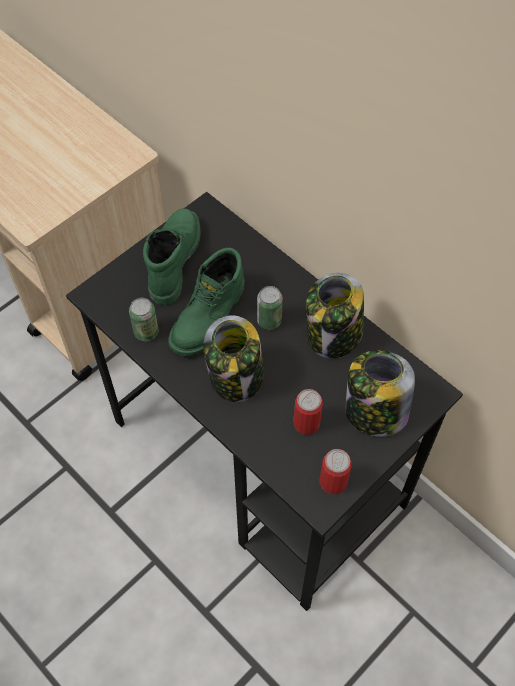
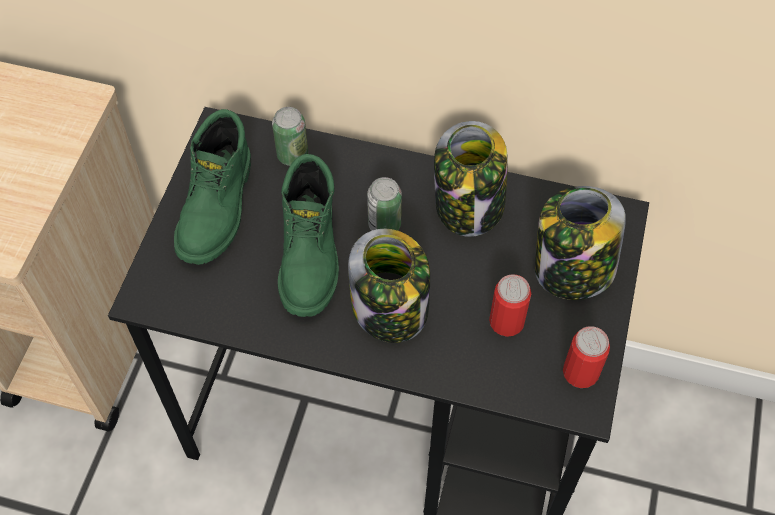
camera: 30 degrees left, 0 degrees up
can [129,298,159,341] -> can moved to [272,107,308,166]
green boot [143,208,201,305] -> green boot turned 150 degrees counterclockwise [174,109,251,265]

